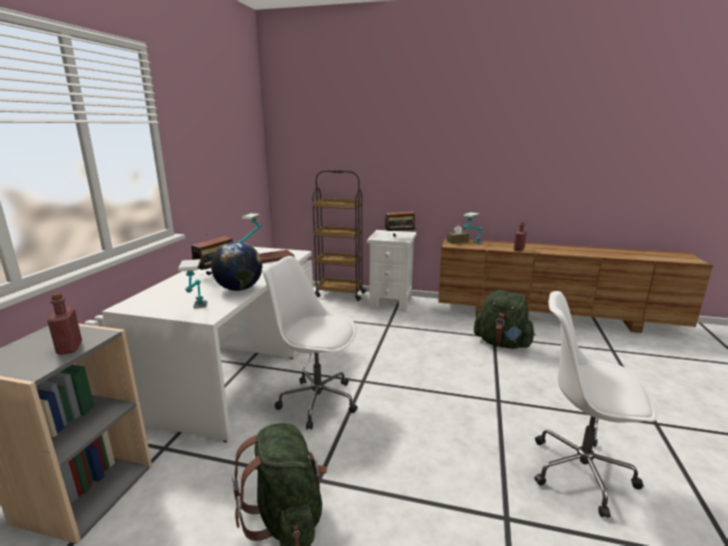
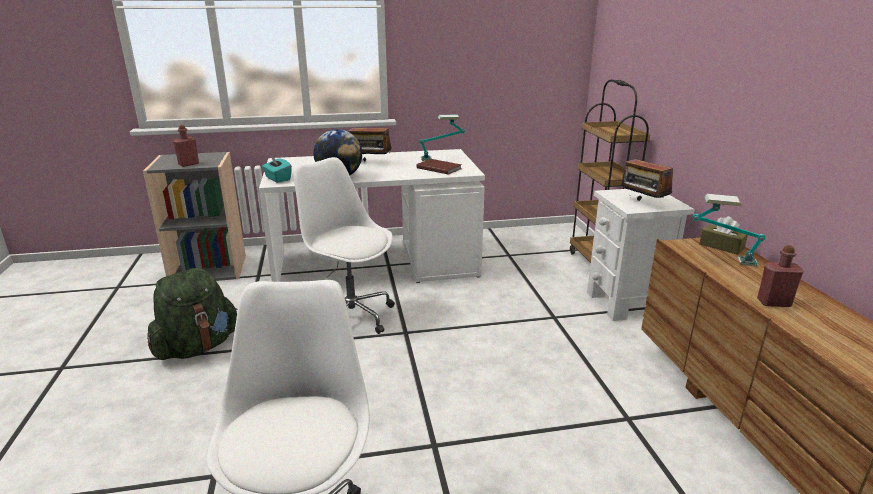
camera: 65 degrees right, 5 degrees up
table lamp [178,259,207,308] -> turquoise tissue box [262,155,292,183]
white office chair [262,256,358,430] -> white office chair turned 45 degrees counterclockwise [293,157,395,334]
green backpack [474,290,536,349] -> none

